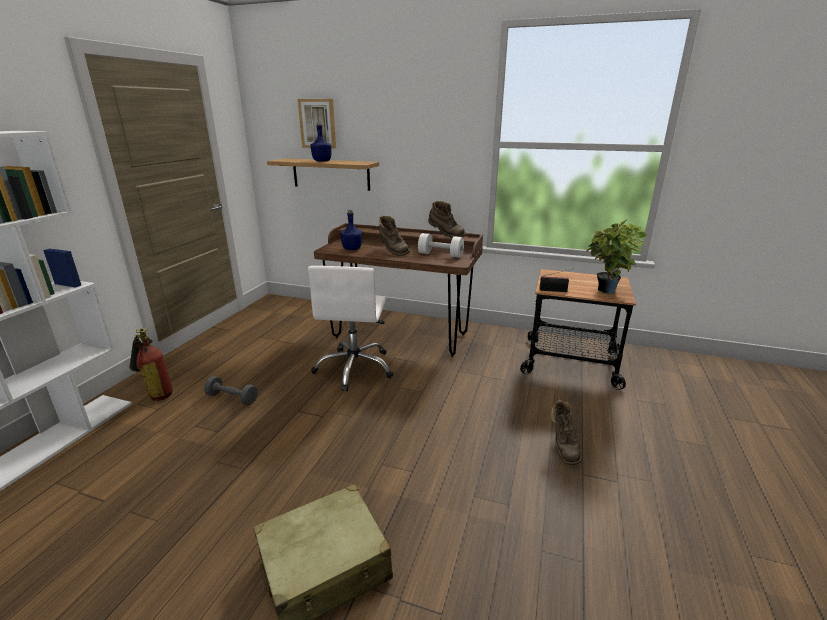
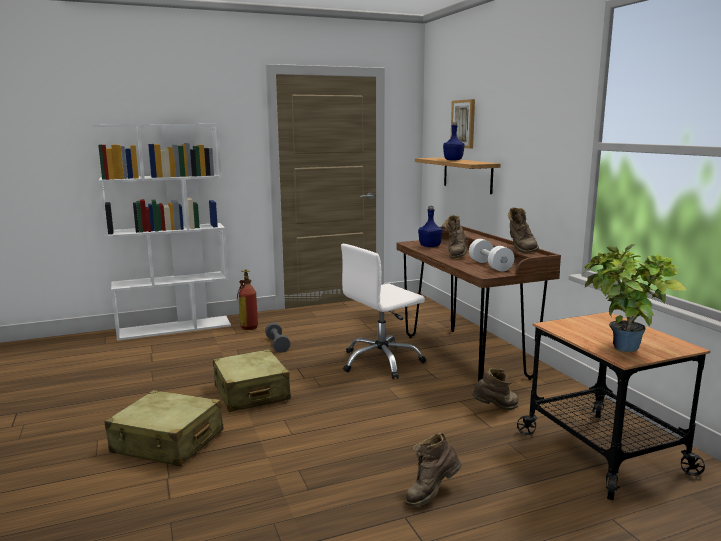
camera: 50 degrees right, 10 degrees down
radio [539,269,571,292] -> none
none -> beige suitcase [213,349,291,412]
none -> brown boot [471,368,519,410]

